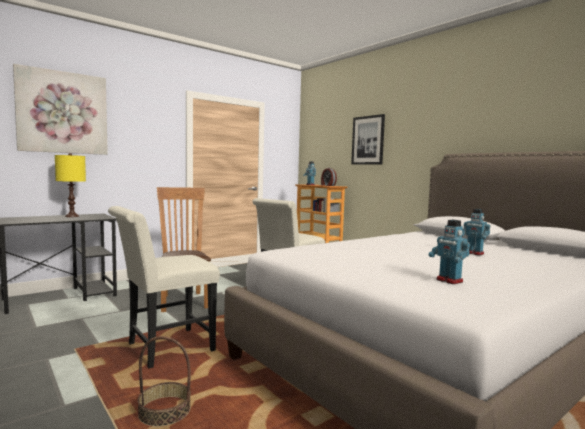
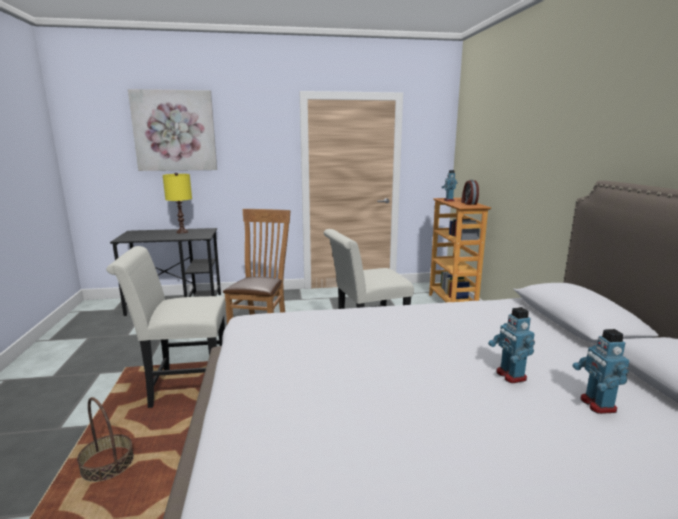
camera: 30 degrees right, 10 degrees up
picture [351,114,385,164] -> none
toy robot [429,220,470,284] -> toy robot moved to [572,329,629,414]

